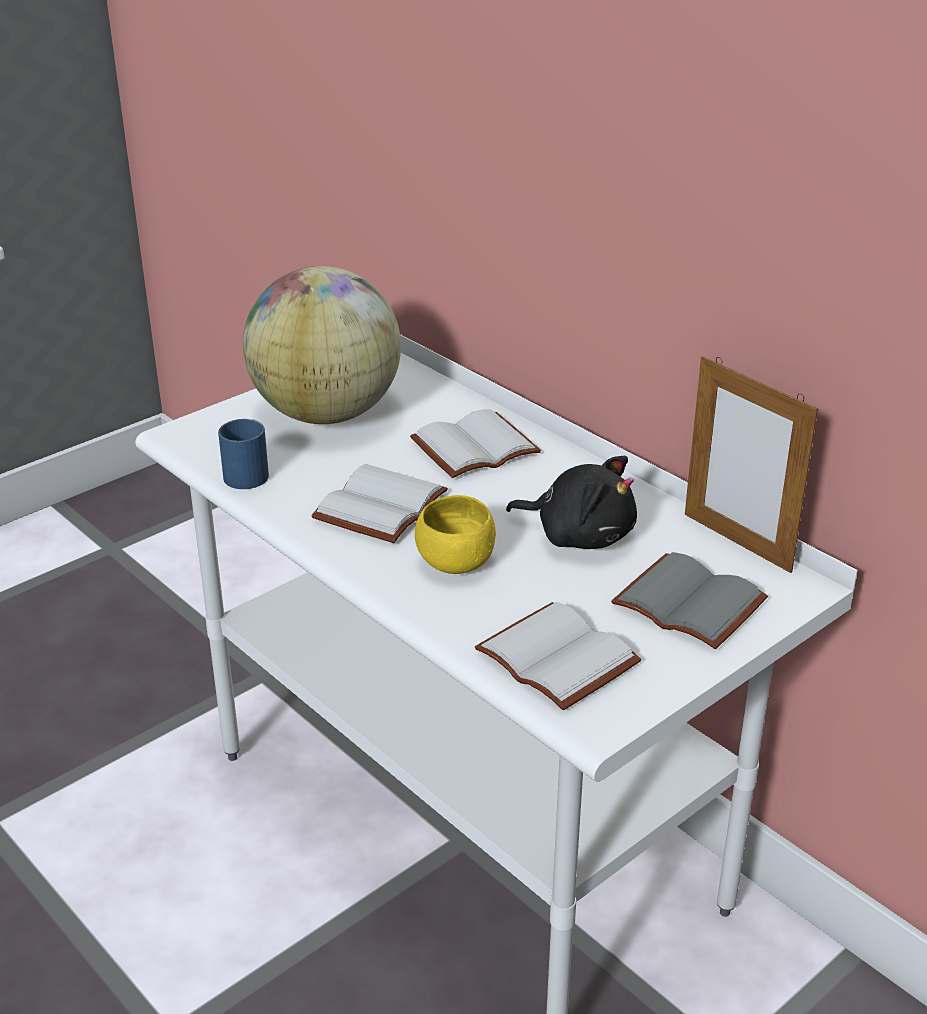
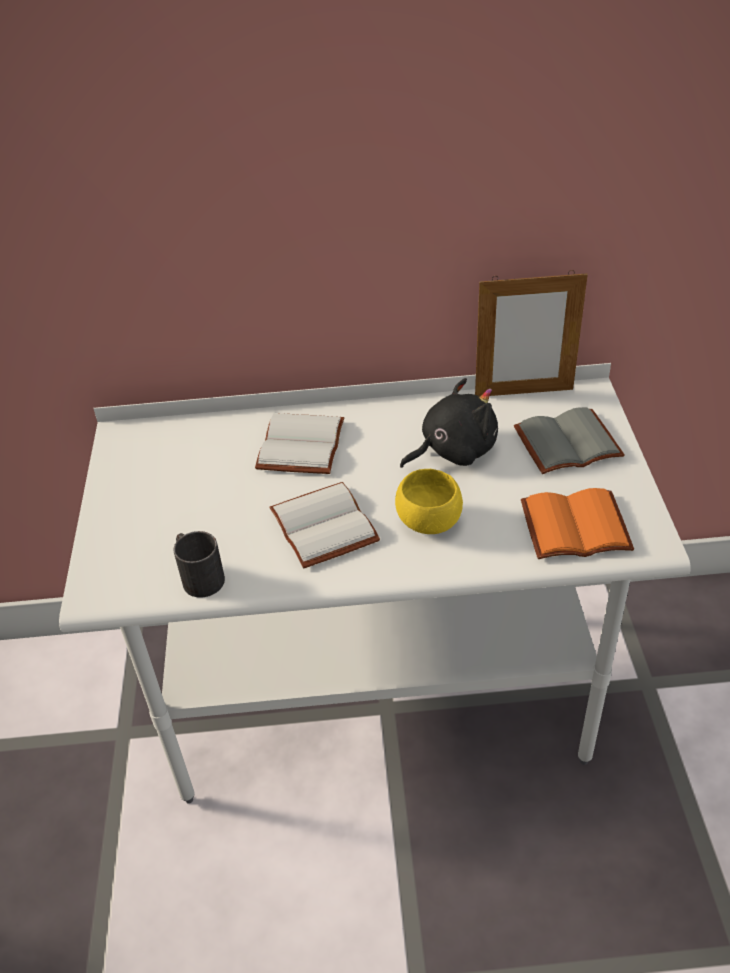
camera: 50 degrees left, 10 degrees up
blue mug [218,419,269,489] -> black mug [174,531,225,598]
globe [243,266,401,424] -> none
white book [475,602,641,710] -> orange book [521,488,634,559]

